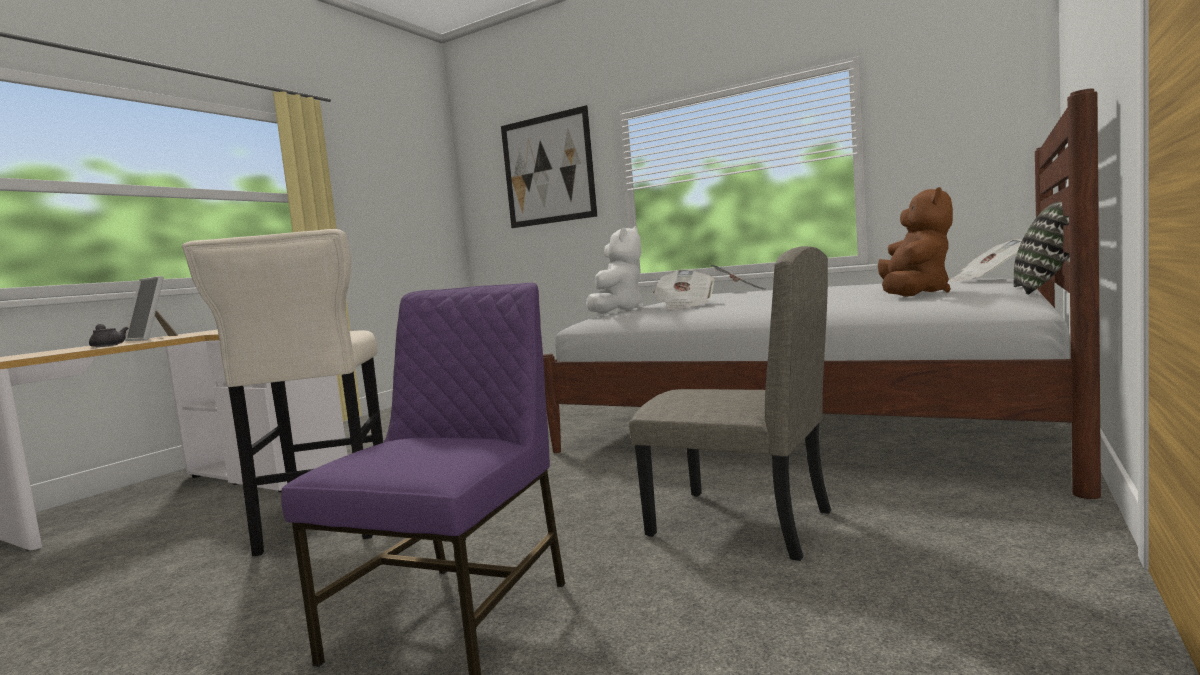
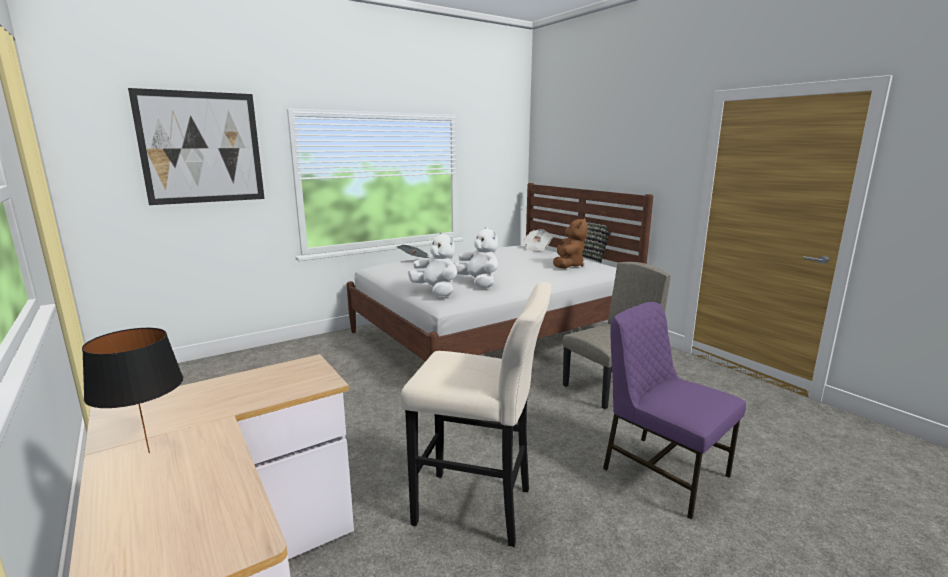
camera: 65 degrees left, 10 degrees up
grey teapot [89,324,128,347] -> none
picture frame [125,276,178,341] -> black table lamp [82,328,183,453]
newspaper [653,269,715,310] -> white plush toy [454,227,498,288]
brown plush toy [878,187,953,297] -> brown plush toy turned 60 degrees clockwise [553,218,588,269]

